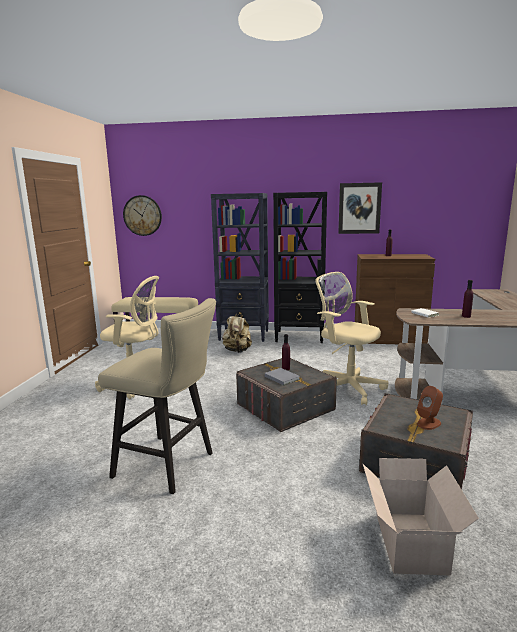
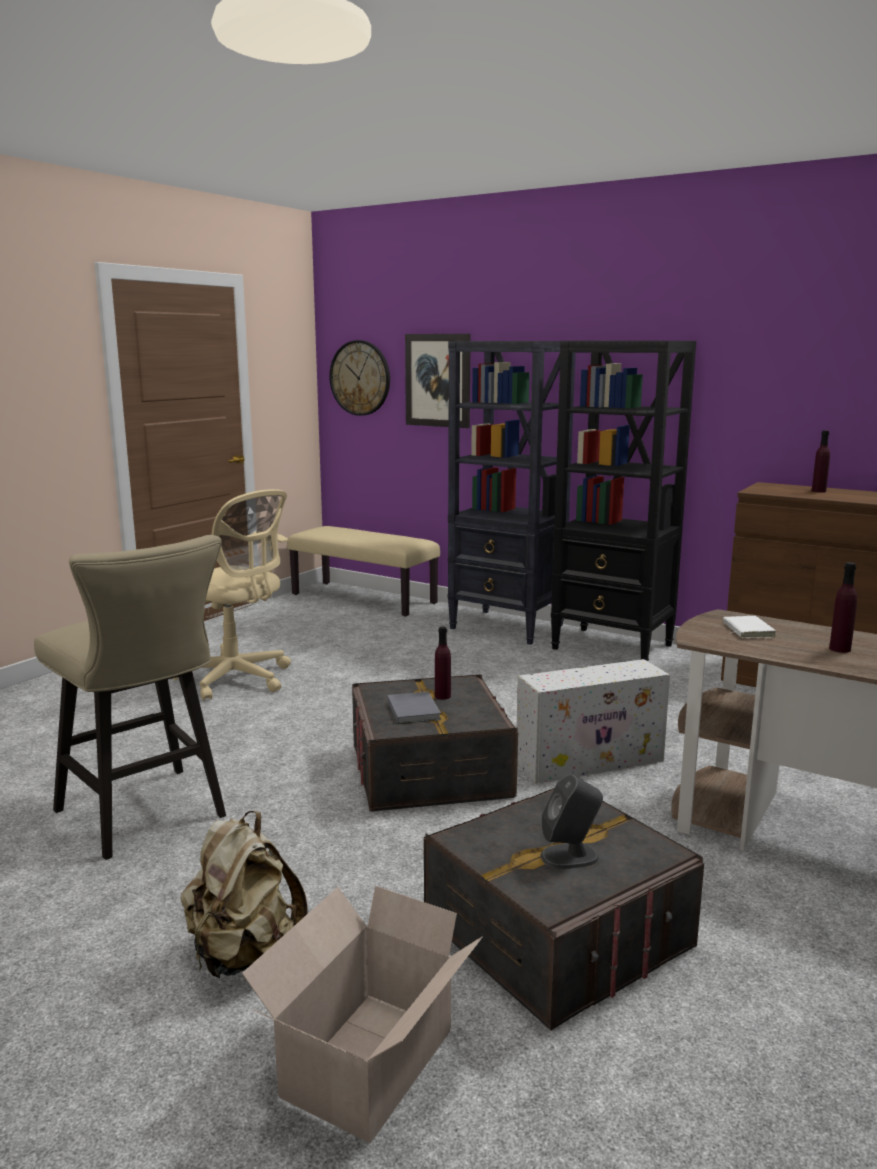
camera: 25 degrees right, 0 degrees up
beige backpack [222,312,252,353] -> beige backpack moved to [181,811,308,978]
beige office chair [315,272,388,406] -> white storage box [517,659,670,784]
picture [338,182,382,234] -> picture moved to [405,334,471,428]
brown speaker [417,386,443,430] -> grey speaker [541,775,603,869]

